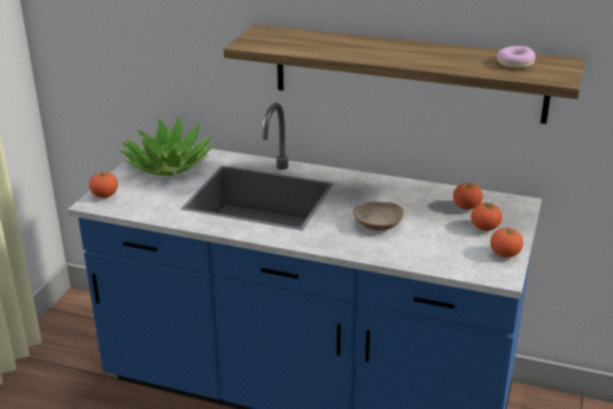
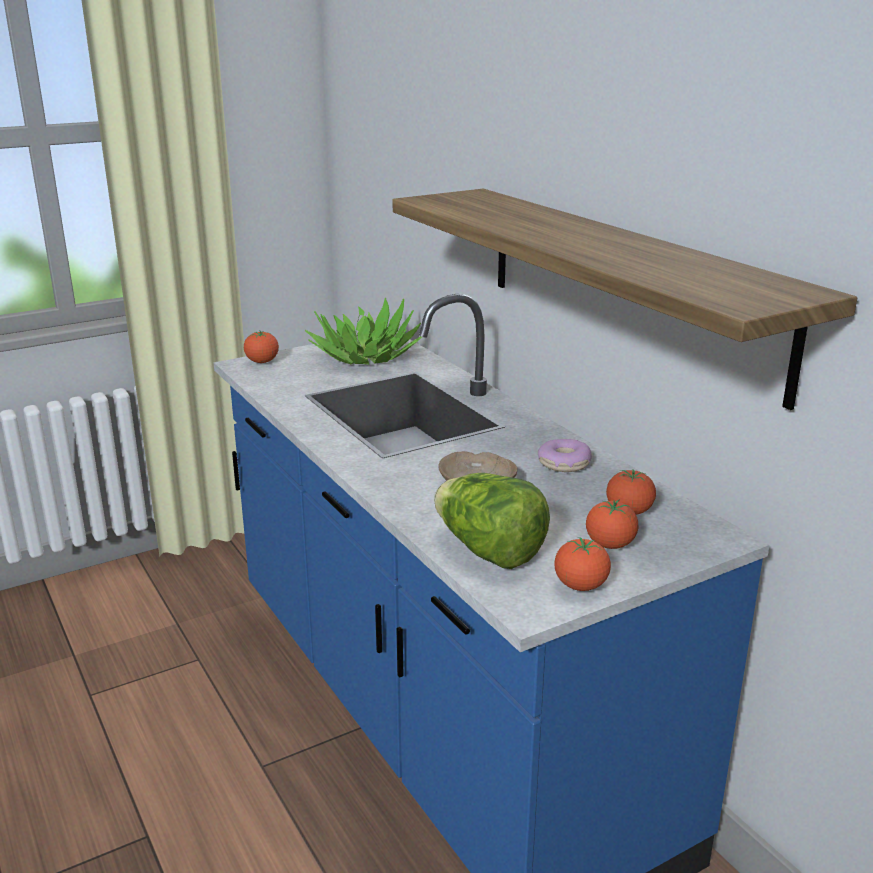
camera: 40 degrees right, 5 degrees down
donut [496,46,535,69] -> donut moved to [538,439,592,472]
none -> lettuce [434,473,550,569]

